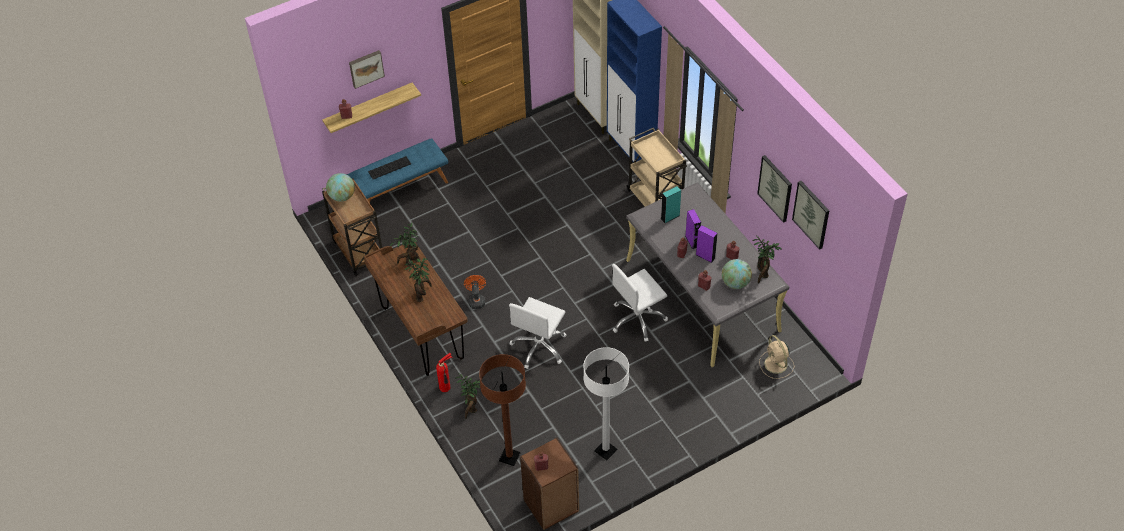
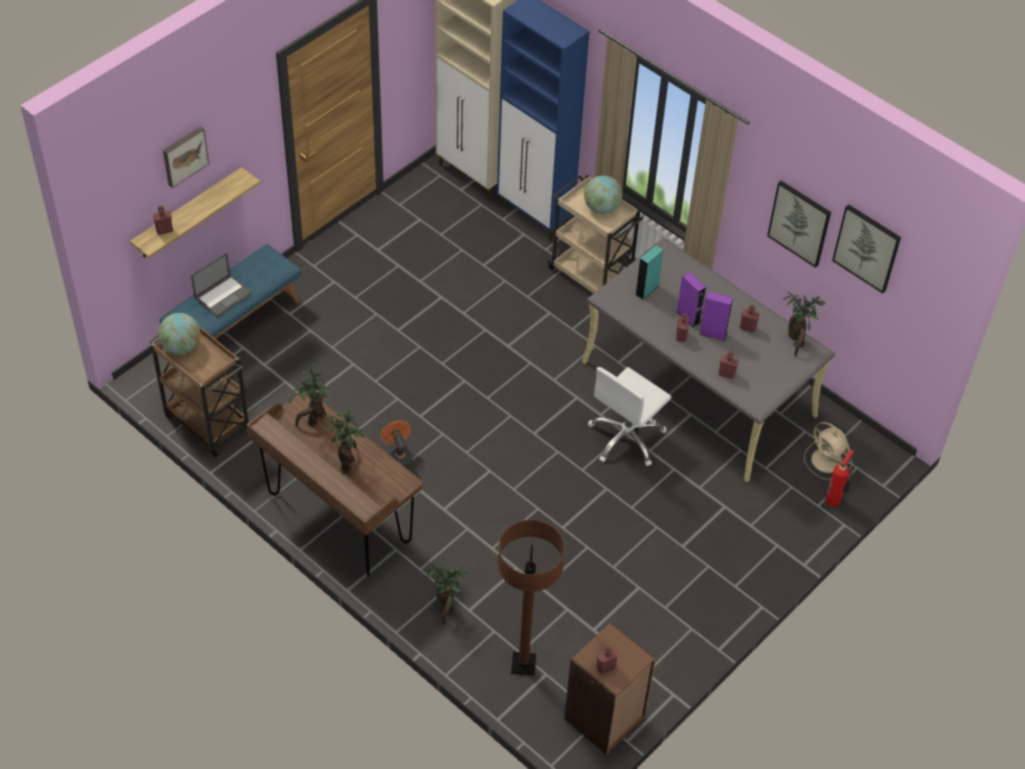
camera: 20 degrees left, 0 degrees up
keyboard [368,156,411,179] -> laptop [191,253,252,317]
fire extinguisher [436,353,452,392] -> fire extinguisher moved to [825,449,854,507]
white office chair [509,297,567,369] -> none
white floor lamp [583,347,629,460] -> none
globe [722,259,752,289] -> globe moved to [584,175,623,214]

